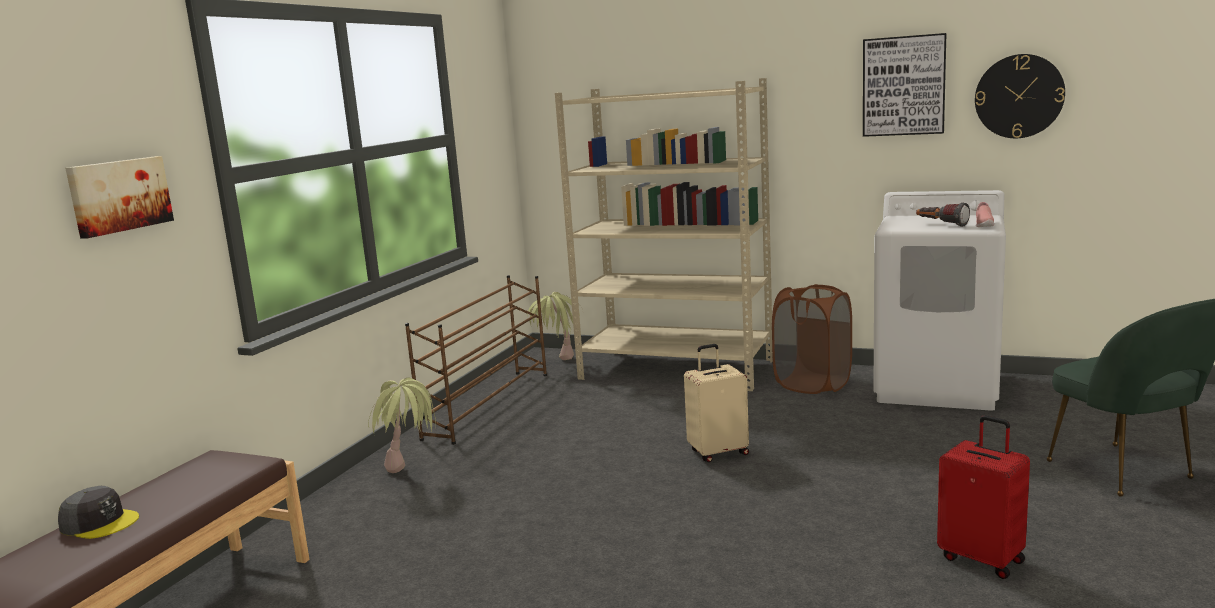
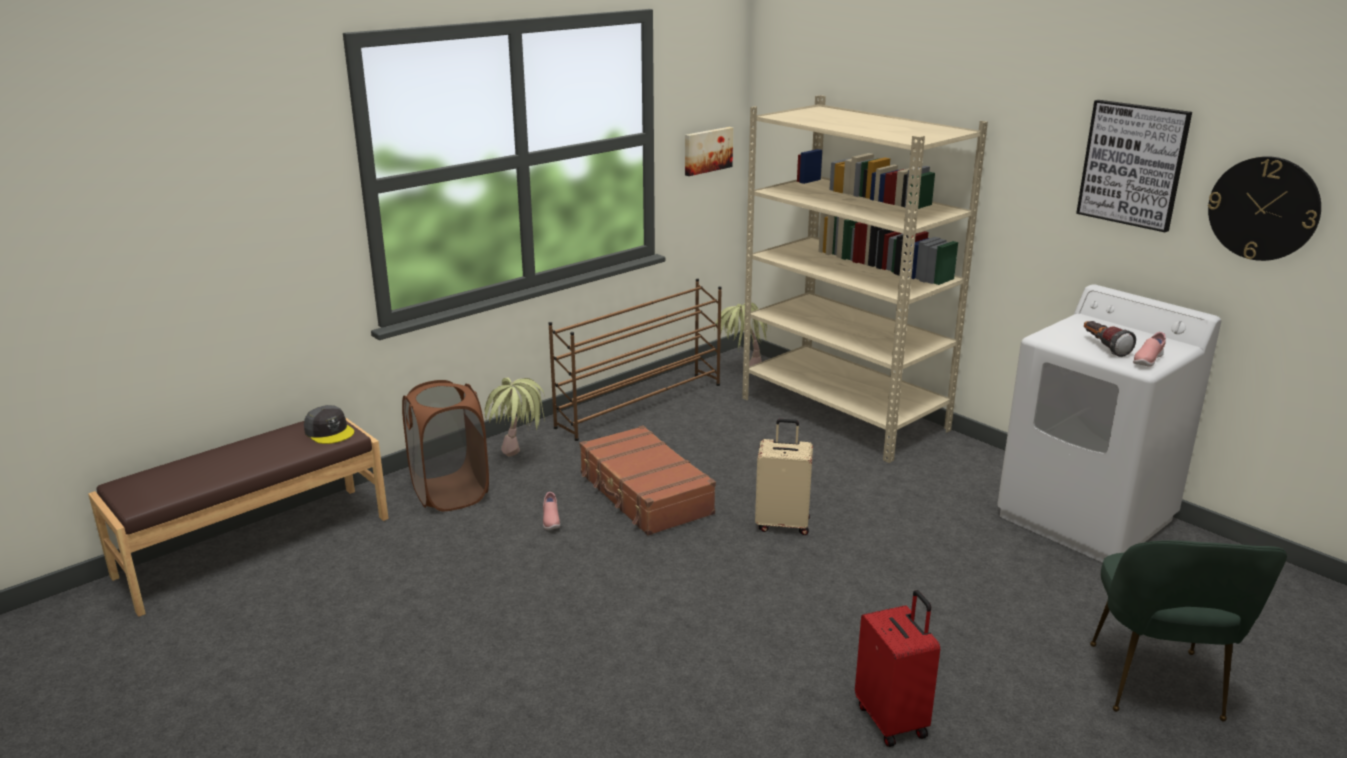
camera: 25 degrees right, 10 degrees up
grey cap [58,486,139,539] -> grey cap moved to [304,405,354,444]
picture [65,156,174,238] -> picture moved to [685,127,733,176]
brown laundry basket [772,284,852,394] -> brown laundry basket moved to [402,380,489,511]
none -> pink shoe [543,492,560,530]
none -> brown suitcase [580,425,716,536]

